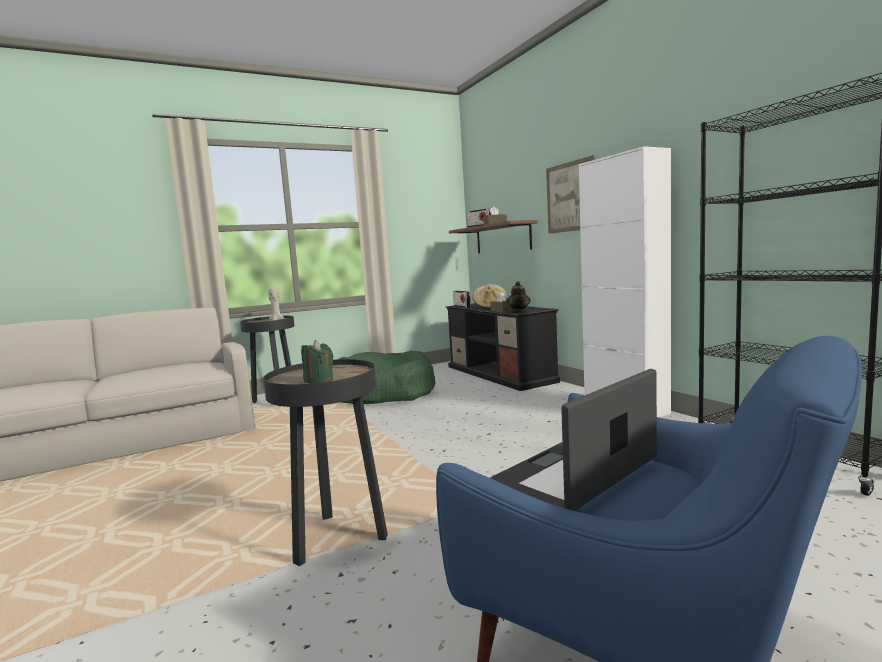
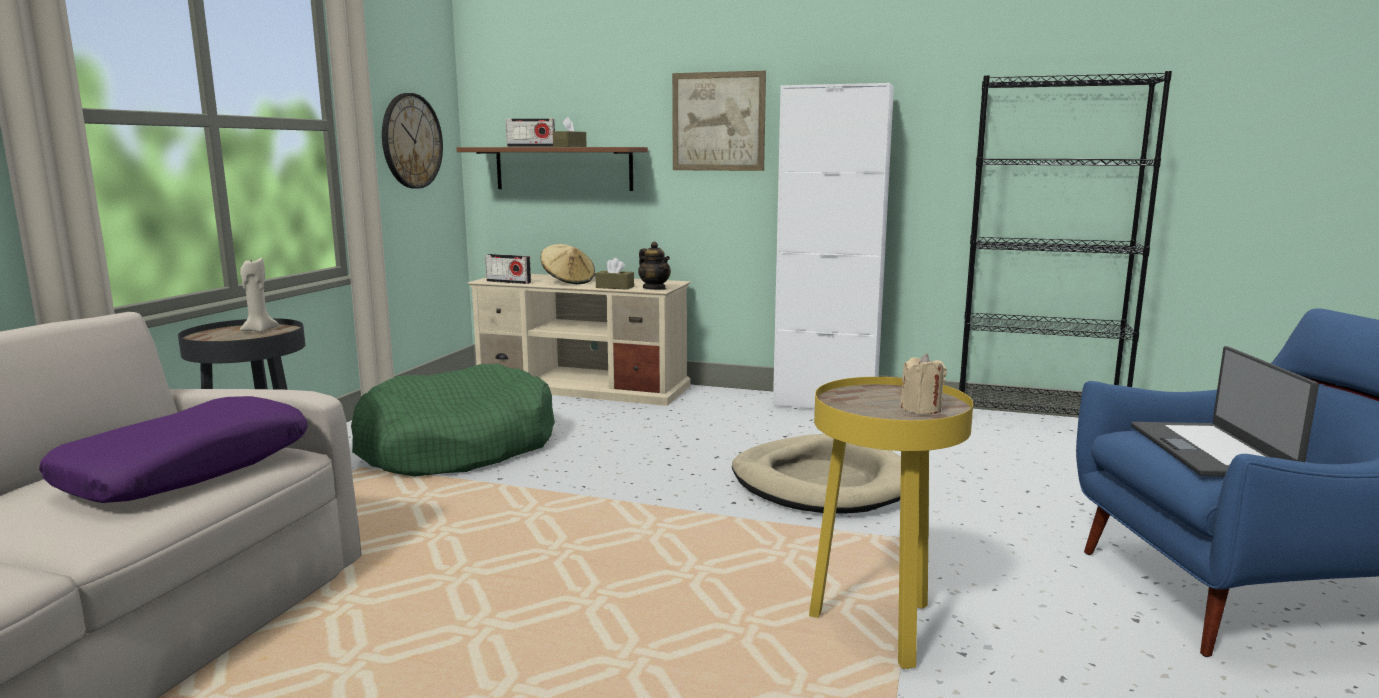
camera: 45 degrees left, 5 degrees up
black side table [263,359,388,566] -> yellow side table [809,377,973,669]
green candle [301,340,333,384] -> beige candle [900,353,947,414]
black tv stand [446,303,560,391] -> beige tv stand [467,274,691,406]
none -> purple pillow [39,396,308,503]
none -> wall clock [382,93,443,189]
none -> beige dog bed [732,434,901,514]

